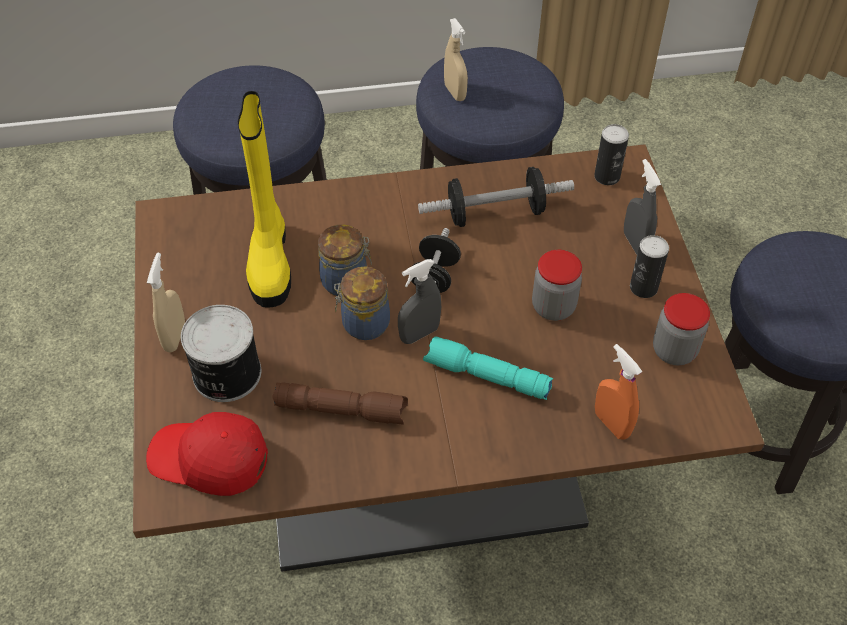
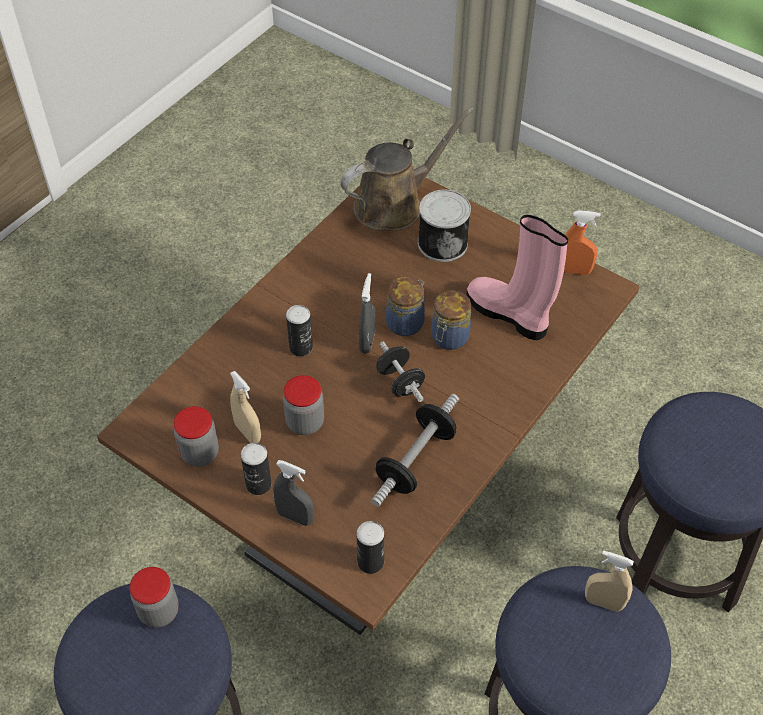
camera: 135 degrees right, 0 degrees up
red cap [146,412,268,496] -> brown watering can [340,107,474,231]
beige spray bottle [147,253,185,352] -> beige spray bottle moved to [230,371,261,443]
yellow boot [238,91,291,308] -> pink boot [467,215,568,340]
brown flashlight [272,382,408,425] -> none
turquoise flashlight [423,336,553,400] -> can [286,305,313,356]
orange spray bottle [595,344,642,440] -> orange spray bottle moved to [564,210,601,275]
none -> jar [130,567,179,628]

